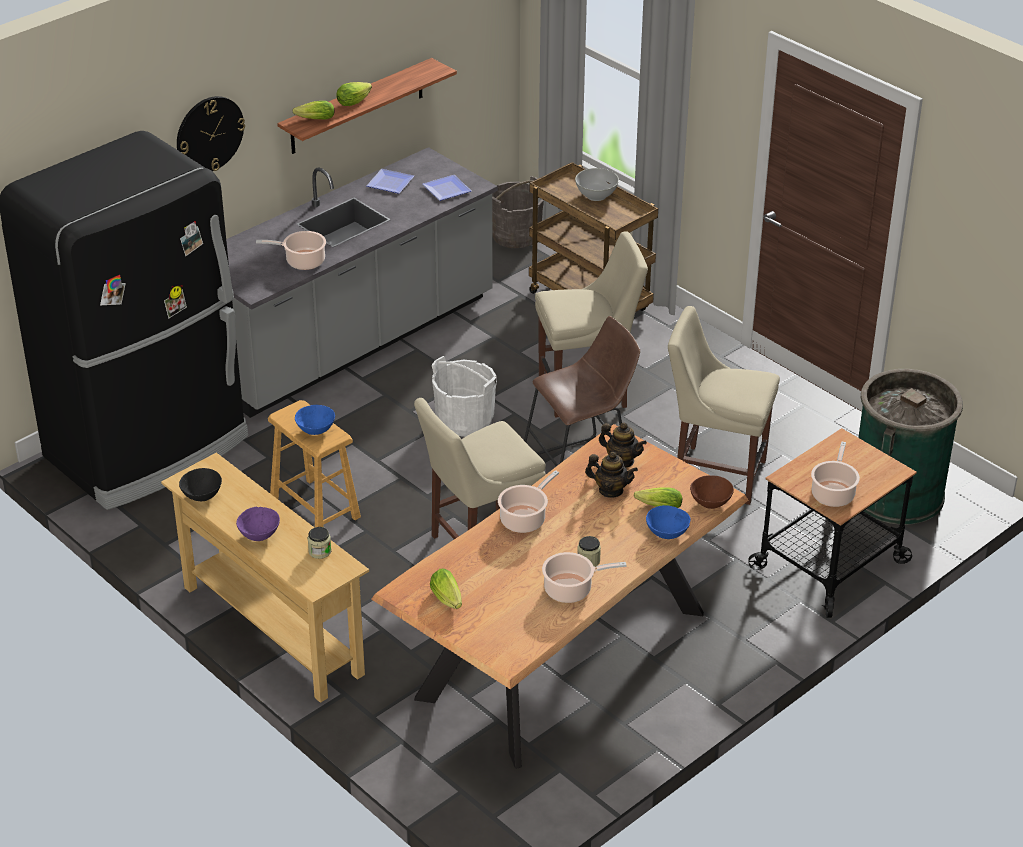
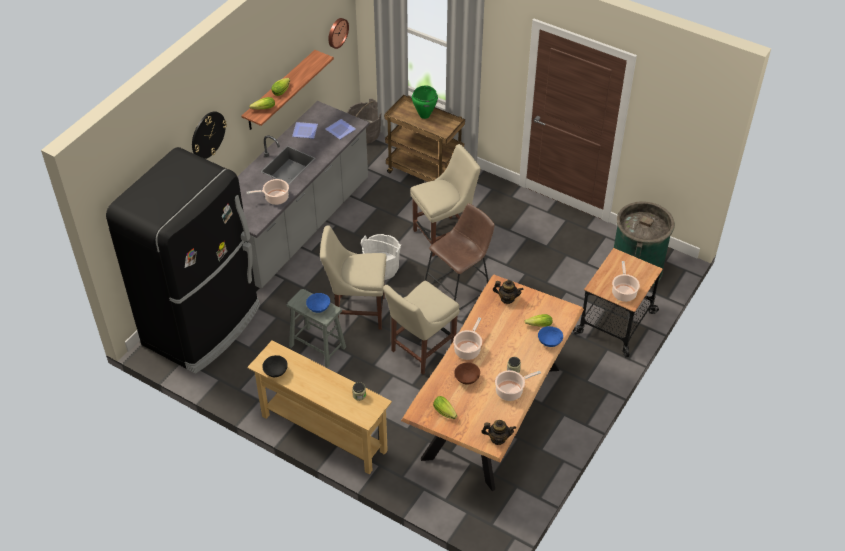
camera: 15 degrees left, 10 degrees up
purple bowl [236,507,280,541] -> none
brown stool [268,400,361,527] -> grey stool [287,289,346,368]
white bowl [575,168,619,201] -> green cooking pot [412,85,438,119]
teapot [585,452,638,498] -> teapot moved to [481,420,516,445]
beige chair [668,306,780,505] -> beige chair moved to [320,225,387,330]
brown bowl [690,475,734,509] -> brown bowl moved to [454,362,480,385]
none -> wall clock [328,18,349,49]

